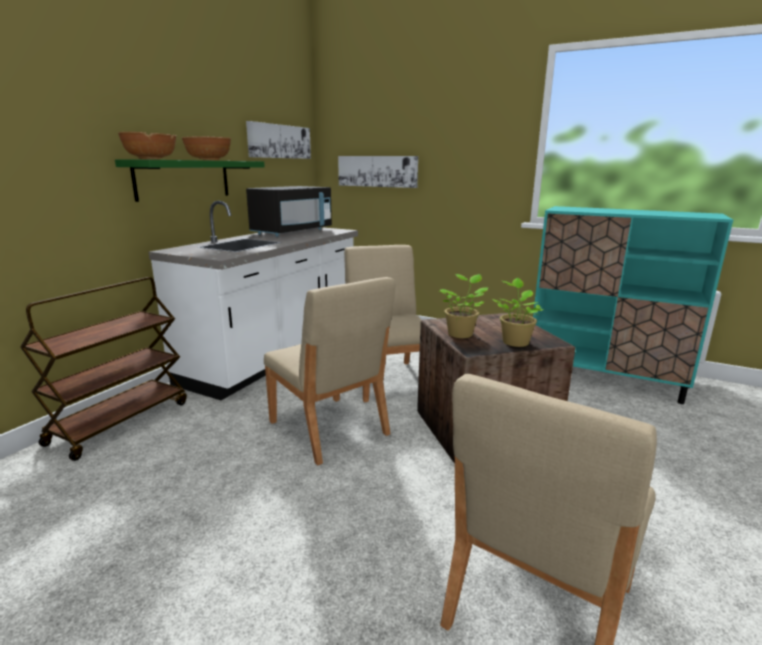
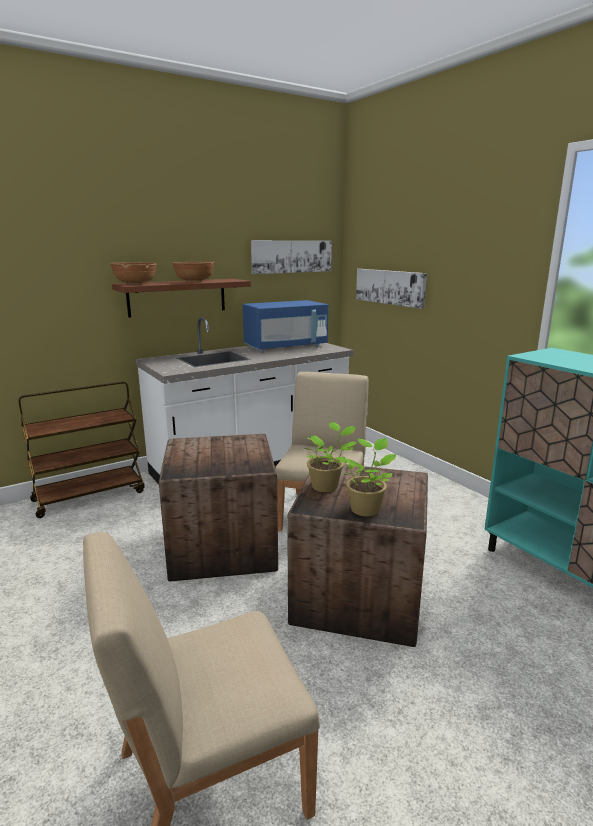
camera: 30 degrees right, 0 degrees up
green shelf [115,159,265,202] -> brown shelf [112,279,251,318]
black microwave [246,186,332,237] -> blue microwave [243,300,329,351]
beige chair [264,277,395,465] -> crate [159,434,278,582]

